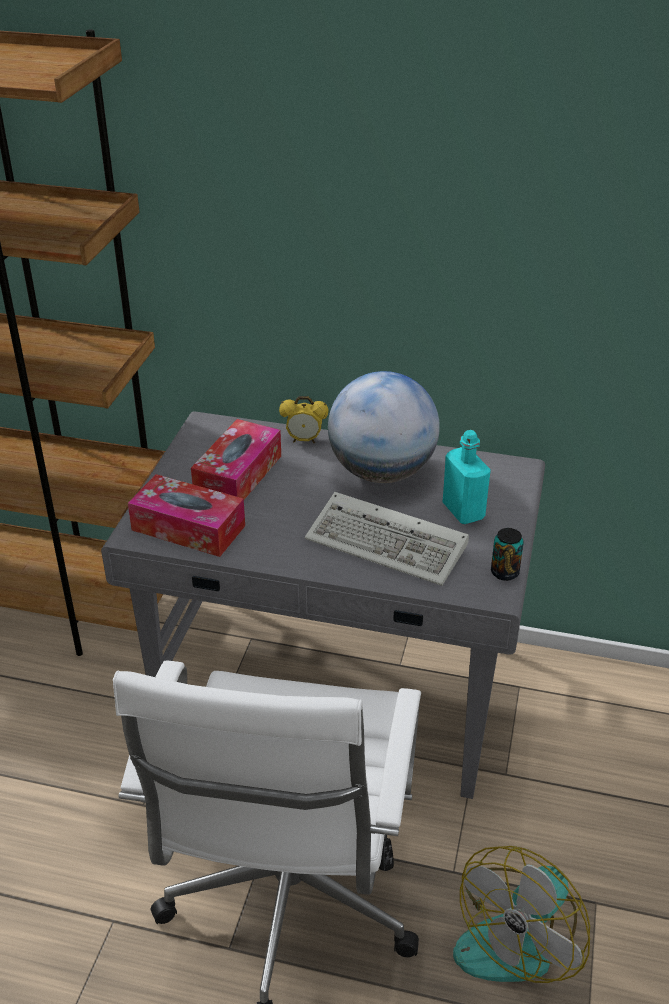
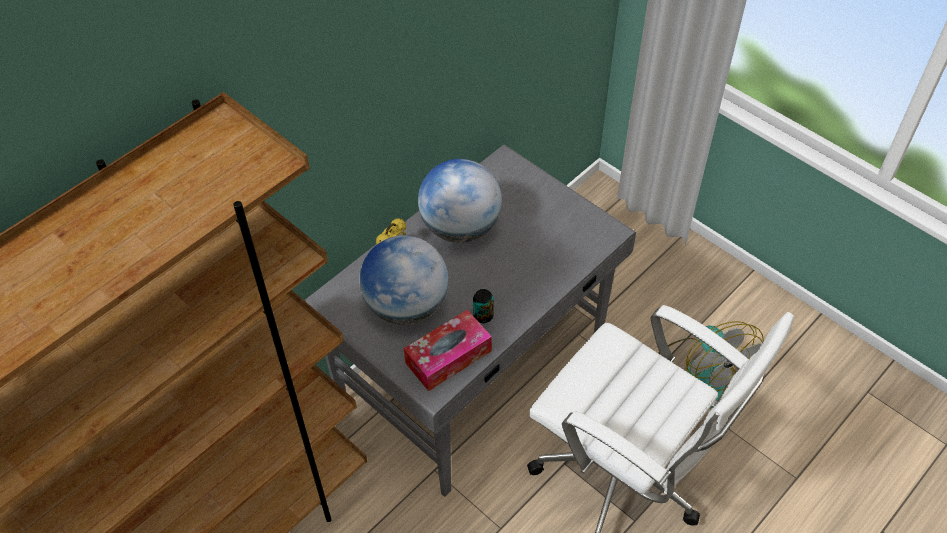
camera: 60 degrees left, 15 degrees up
tissue box [191,419,281,500] -> globe [359,236,448,325]
keyboard [305,492,469,586] -> none
turquoise bottle [443,430,491,524] -> none
can [491,528,524,581] -> can moved to [473,289,494,323]

